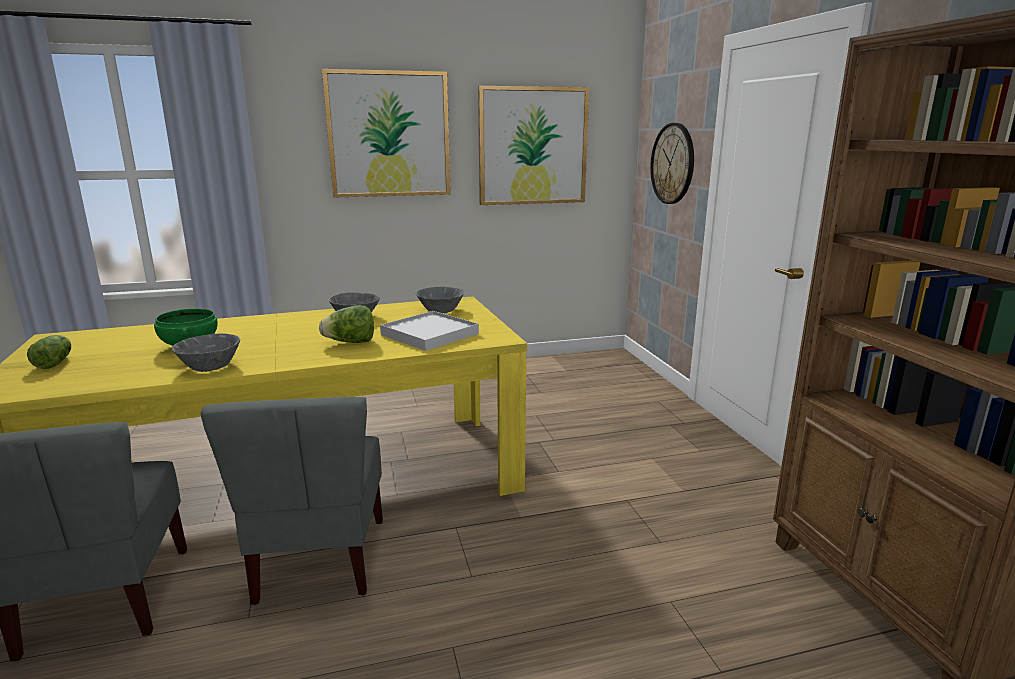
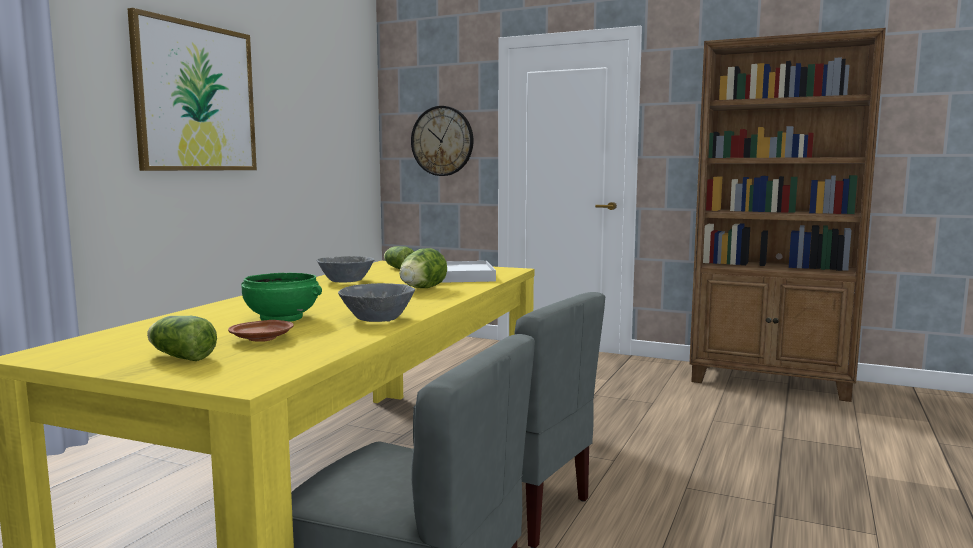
camera: 50 degrees left, 10 degrees down
grey bowl [416,286,464,313] -> lettuce [384,246,414,269]
picture [478,86,589,205] -> none
none -> brown plate [228,320,294,342]

